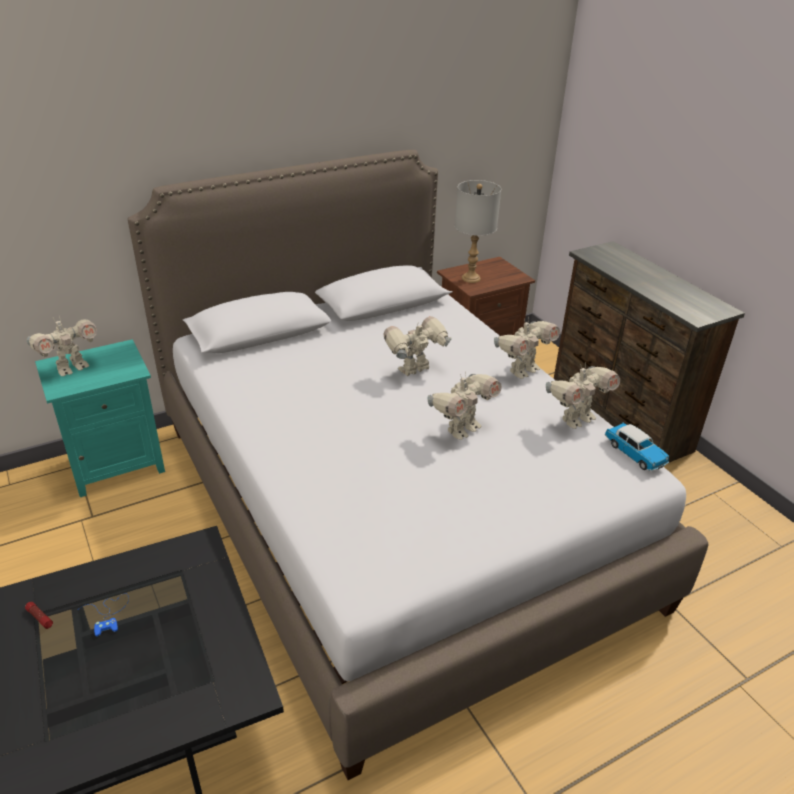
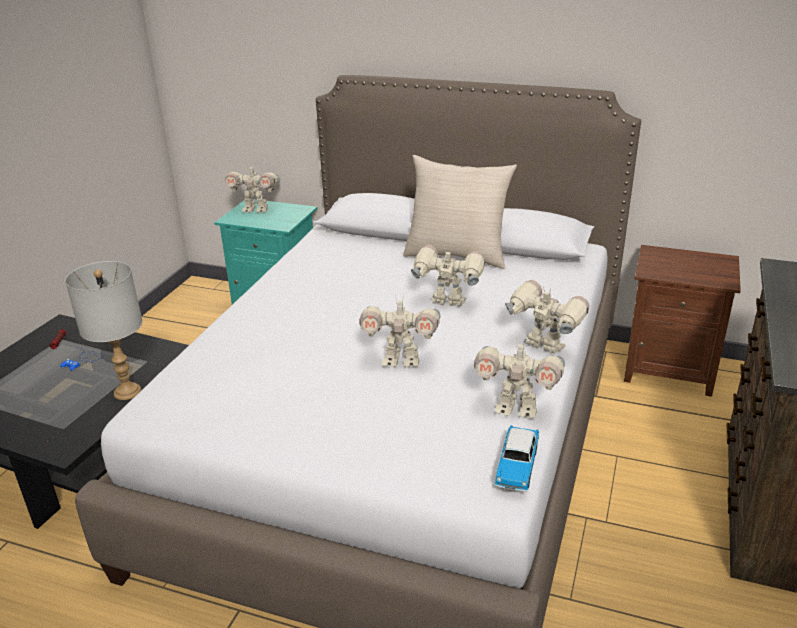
camera: 50 degrees right, 5 degrees down
grey table lamp [455,180,501,283] -> grey table lamp moved to [65,261,143,400]
toy robot [494,317,560,379] -> toy robot turned 150 degrees counterclockwise [505,280,589,354]
none -> beige pillow [403,155,517,269]

